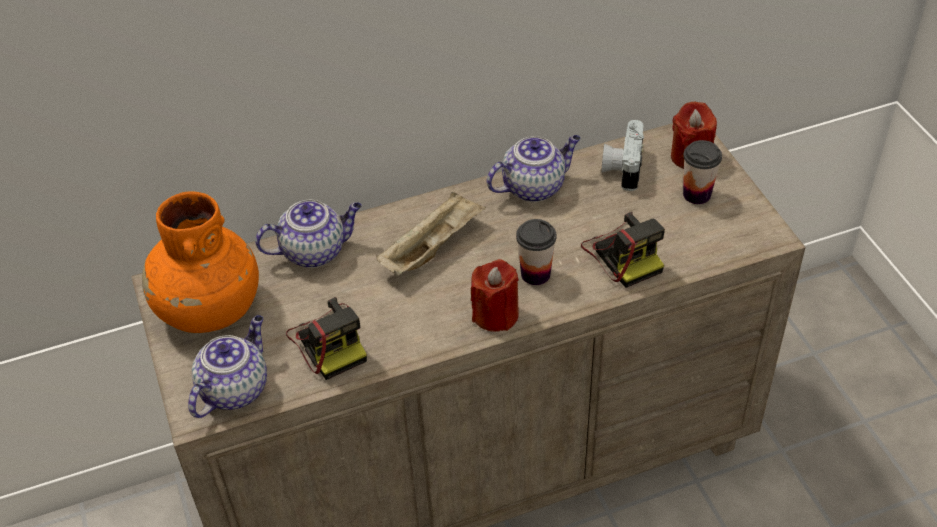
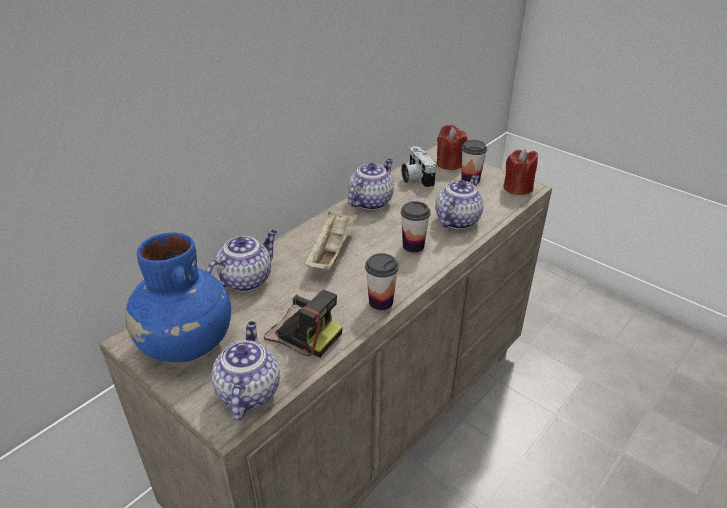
camera: 30 degrees left, 10 degrees down
orange vase [142,191,259,333] -> blue vase [125,232,231,362]
red candle [471,259,519,332] -> red candle moved to [504,149,538,195]
camera [581,212,665,288] -> teapot [435,175,484,229]
none -> cup [365,253,399,310]

